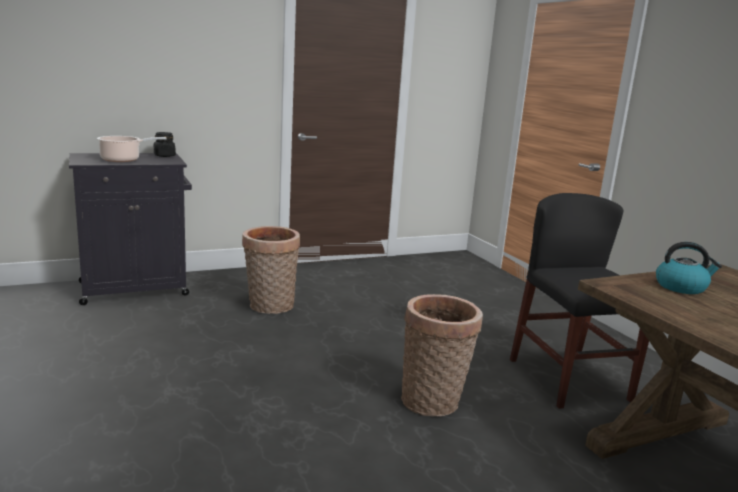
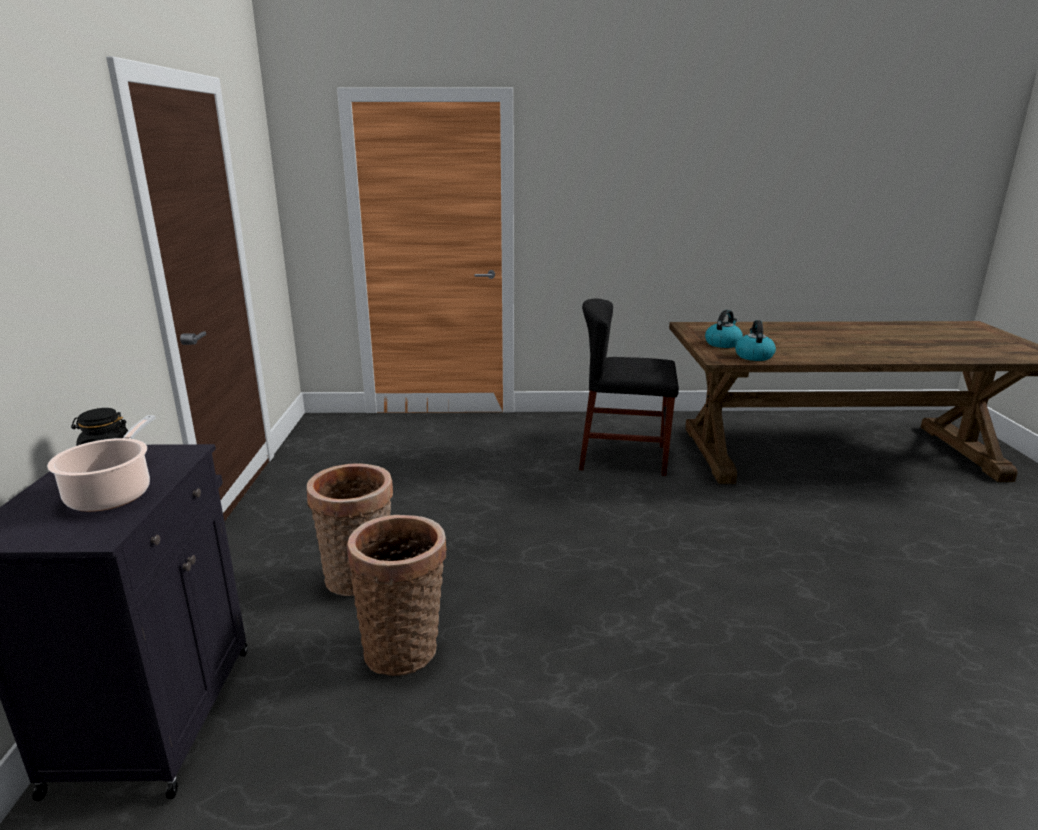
camera: 65 degrees left, 5 degrees up
basket [401,294,483,417] -> basket moved to [347,515,447,676]
none -> kettle [735,320,776,361]

